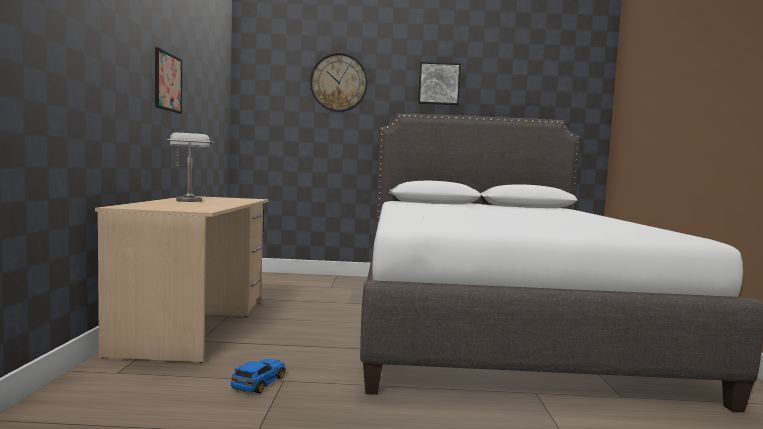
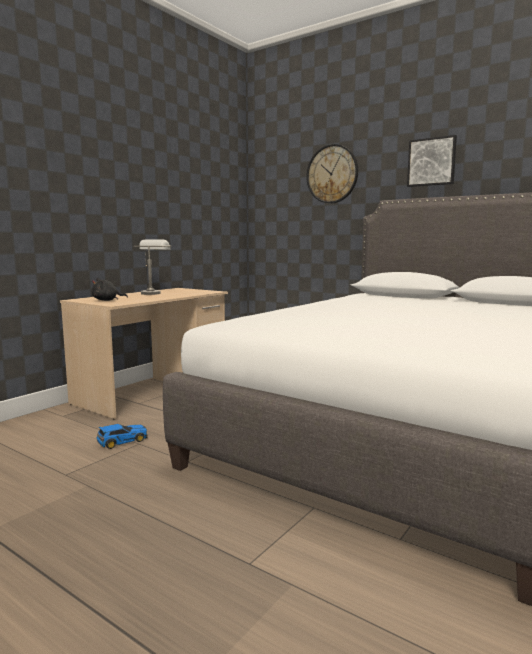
camera: 35 degrees right, 5 degrees up
picture [155,47,182,114] -> none
none -> black plush toy [92,278,128,301]

